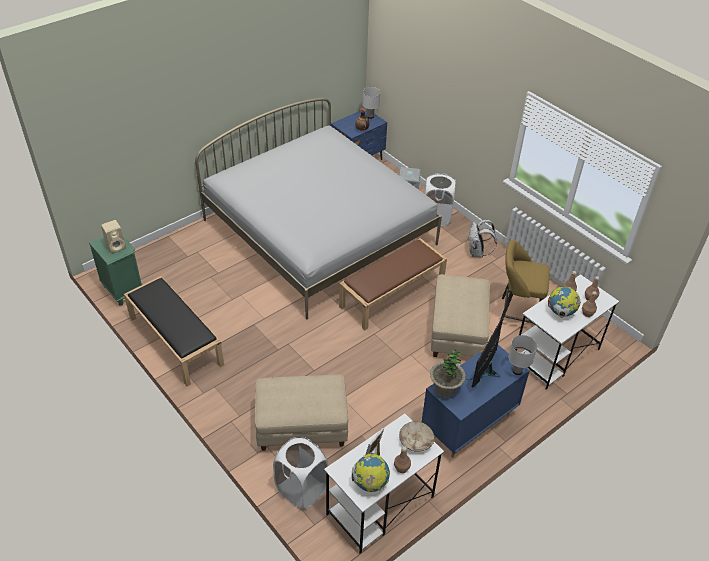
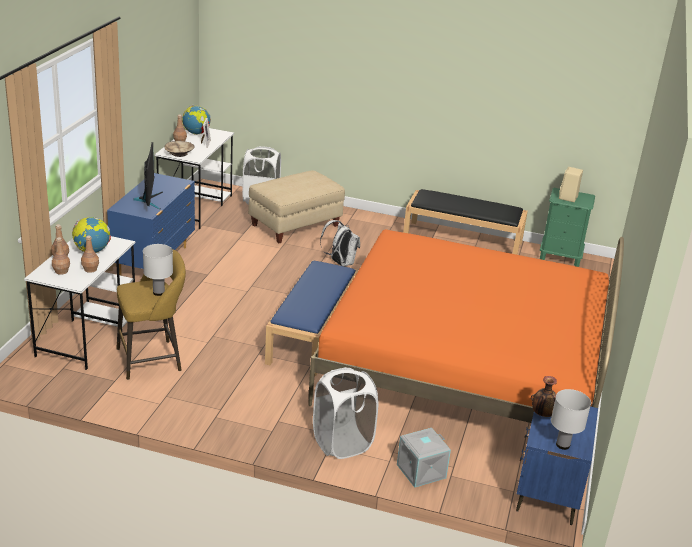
camera: 145 degrees right, 15 degrees down
white bed [195,98,442,320] -> orange bed [308,229,624,423]
brown bench [339,238,447,330] -> blue bench [265,260,358,376]
potted plant [430,350,466,397] -> none
beige ottoman [431,274,490,357] -> none
white backpack [469,220,497,257] -> white backpack moved to [320,220,360,267]
white table lamp [508,335,537,375] -> white table lamp moved to [143,244,173,296]

